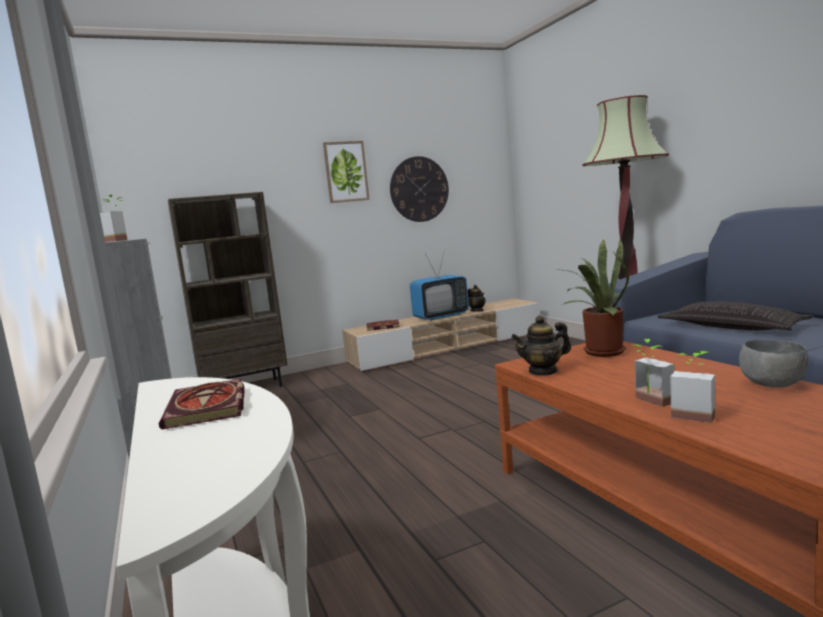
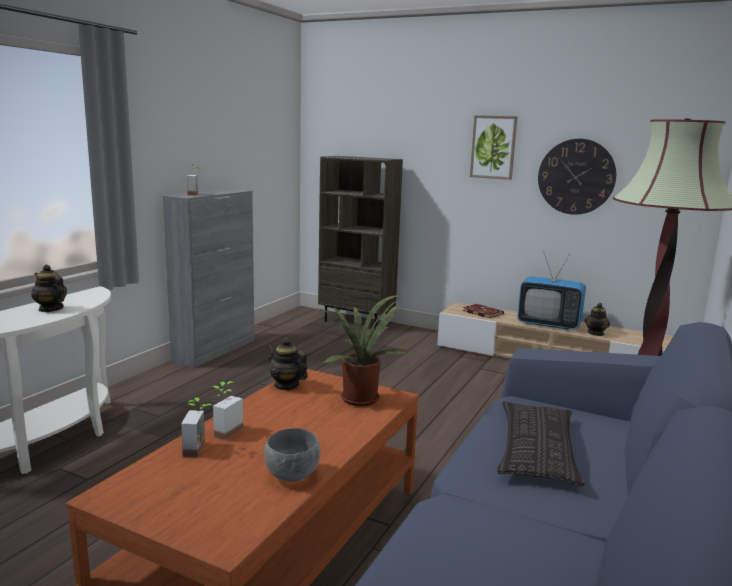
camera: 50 degrees right, 5 degrees up
book [159,378,244,429] -> teapot [31,265,67,312]

